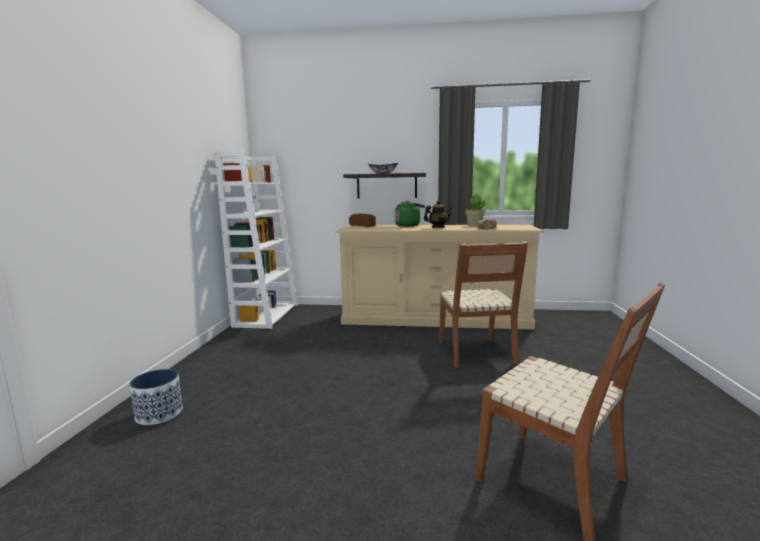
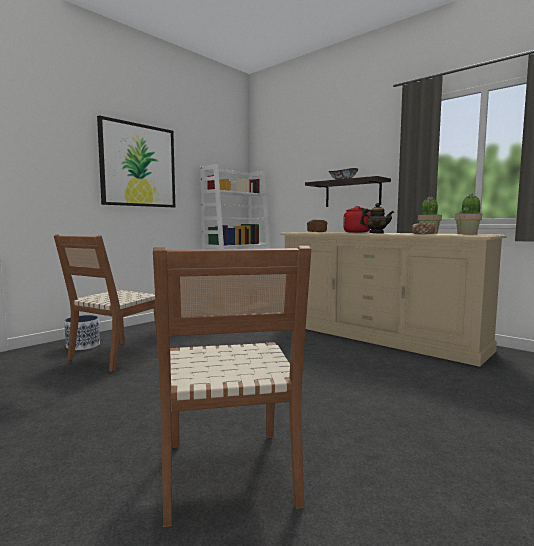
camera: 35 degrees right, 5 degrees down
green kettle [395,201,425,227] -> red kettle [343,206,371,233]
chair [439,242,528,368] -> chair moved to [54,235,158,372]
none -> picture [97,115,175,207]
none -> potted plant [455,194,482,234]

